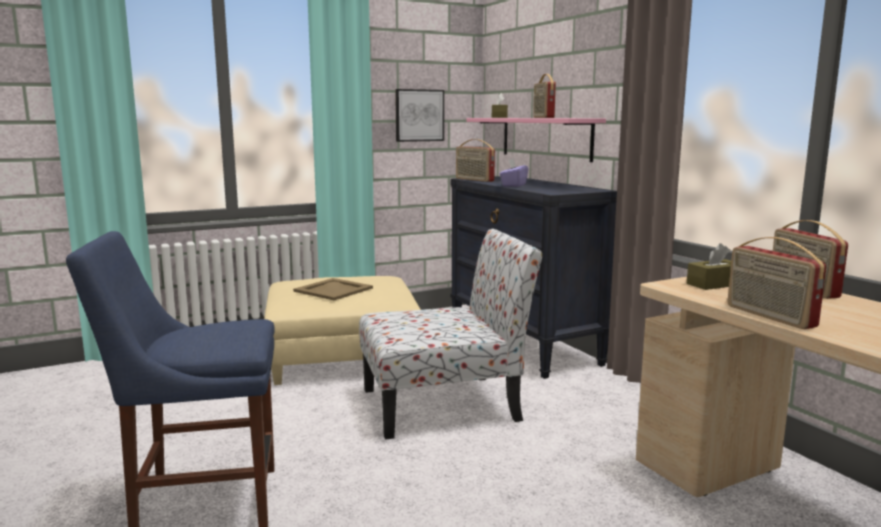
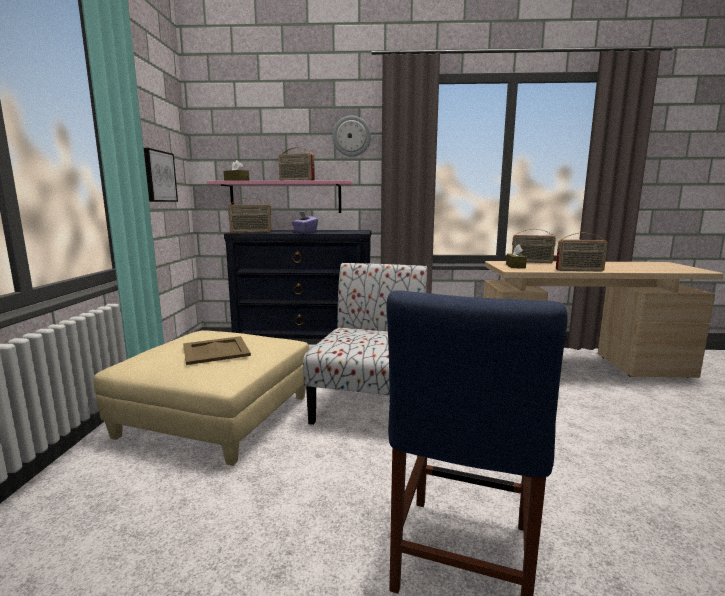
camera: 60 degrees left, 0 degrees up
none -> wall clock [332,116,371,157]

